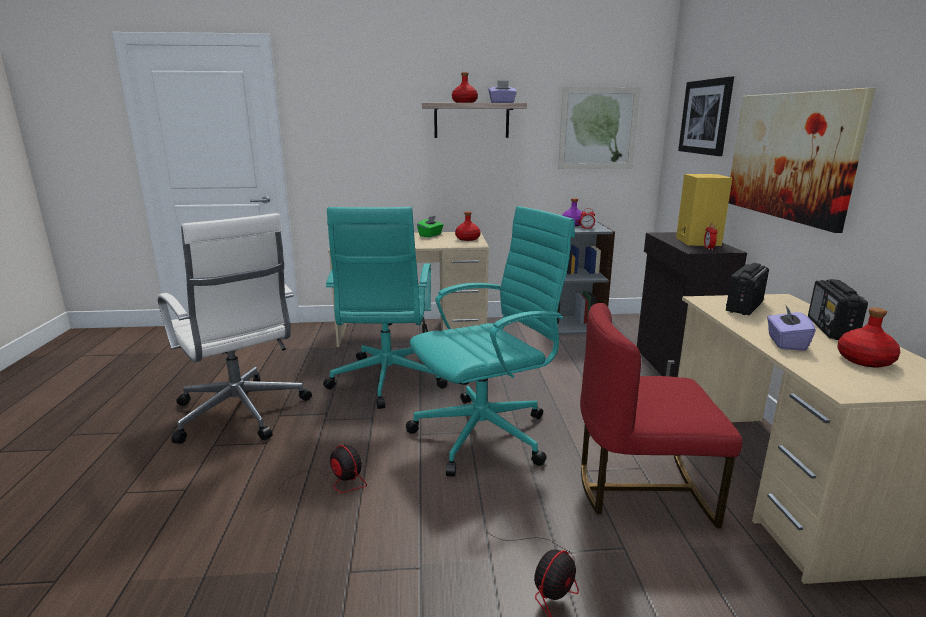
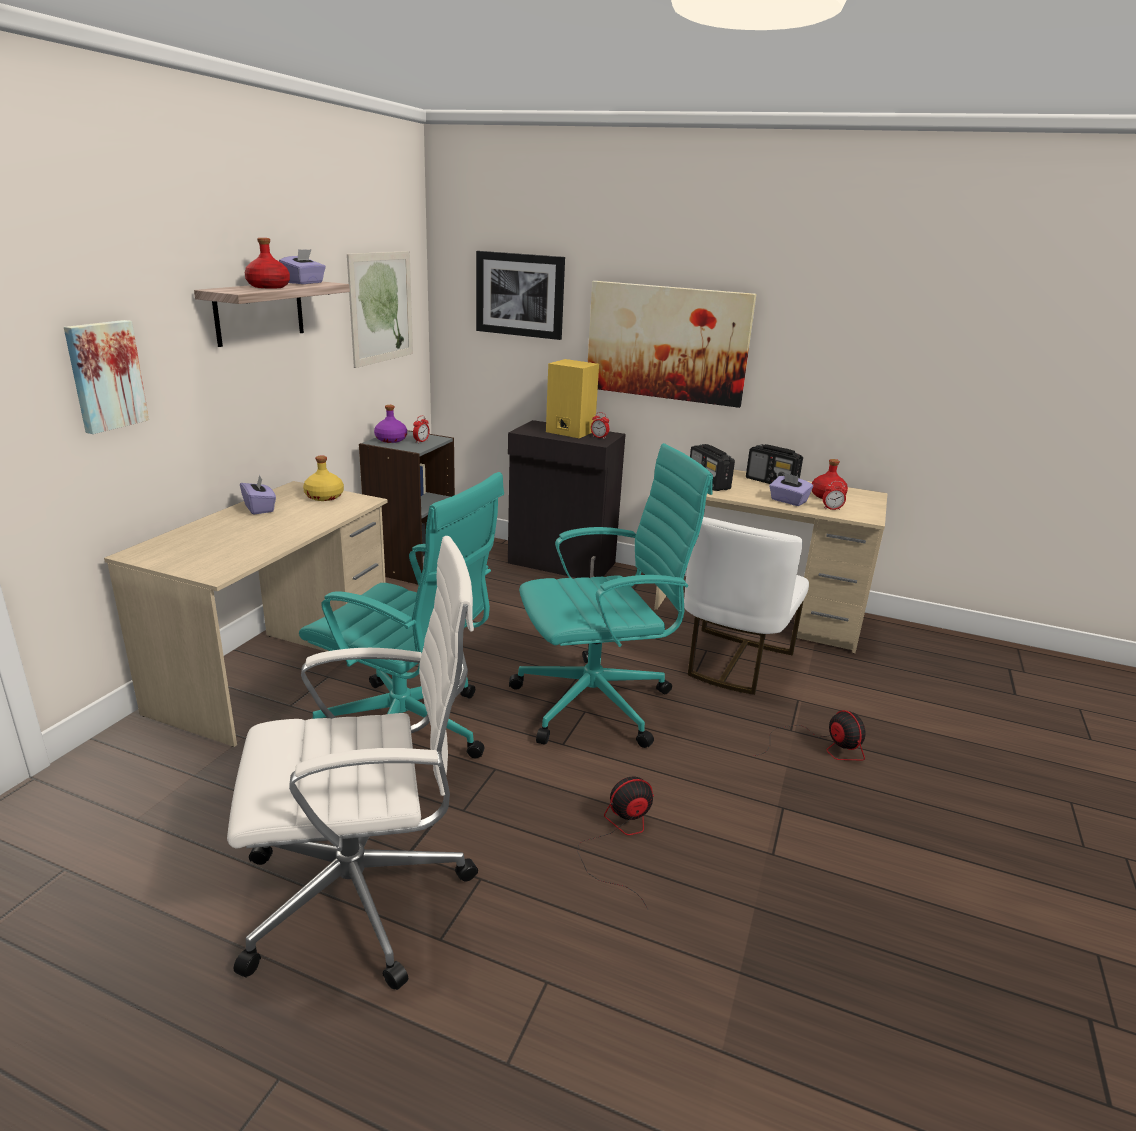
camera: 65 degrees left, 5 degrees up
turquoise office chair [406,206,575,477] -> turquoise office chair turned 75 degrees clockwise [509,443,713,748]
green tissue box [417,216,444,238] -> purple tissue box [240,475,276,515]
red bottle [455,211,481,241] -> yellow bottle [303,456,344,501]
red chair [580,303,742,528] -> white chair [684,517,809,695]
none -> picture [64,320,149,434]
none -> alarm clock [823,481,847,510]

